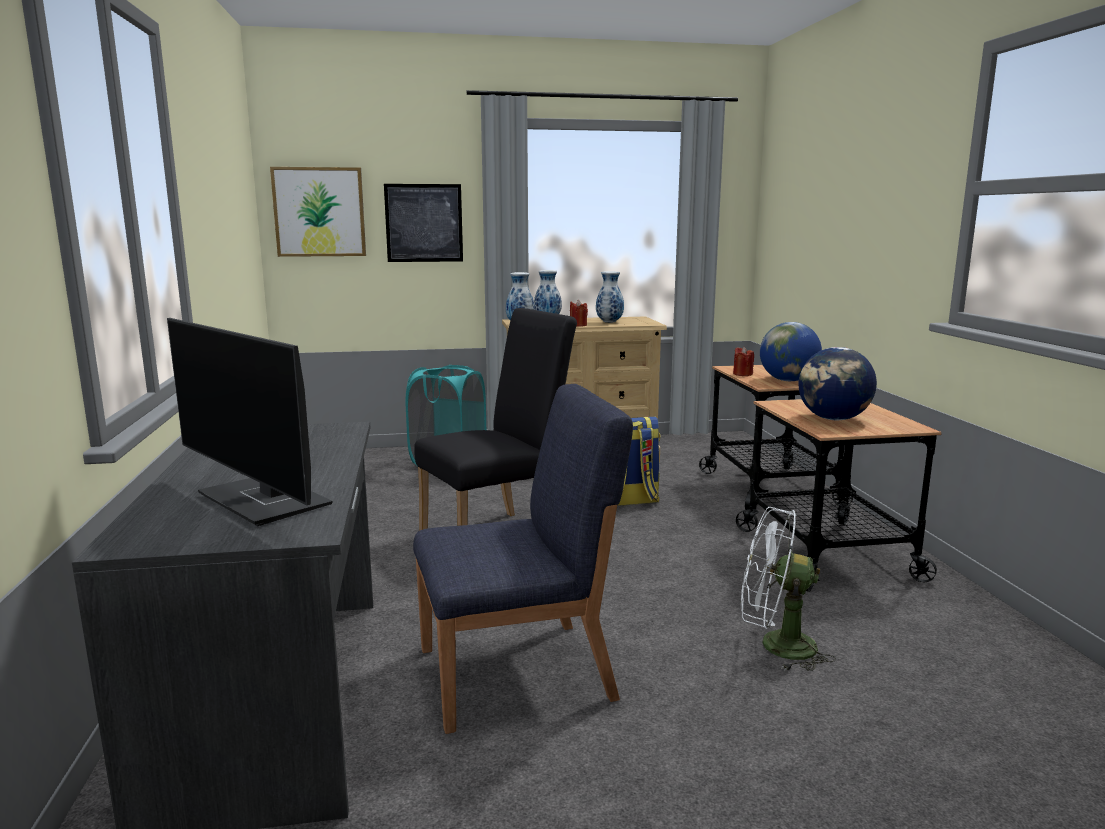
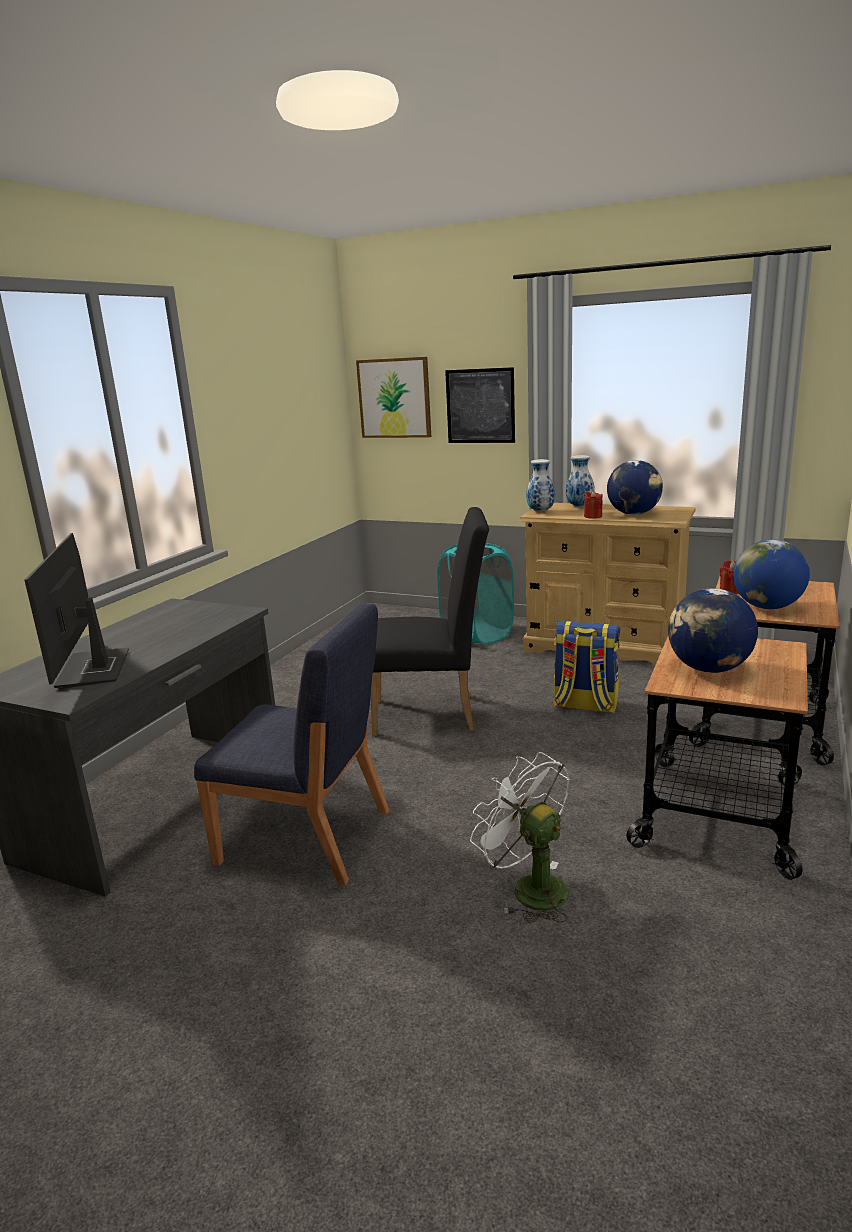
camera: 35 degrees right, 5 degrees up
vase [596,271,624,323] -> globe [607,460,663,515]

